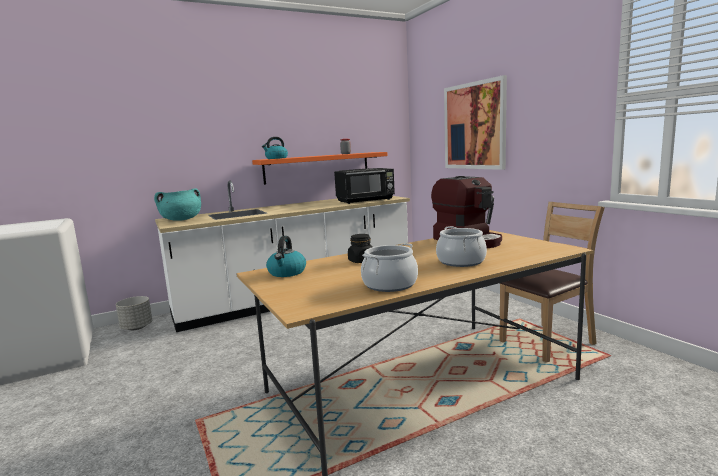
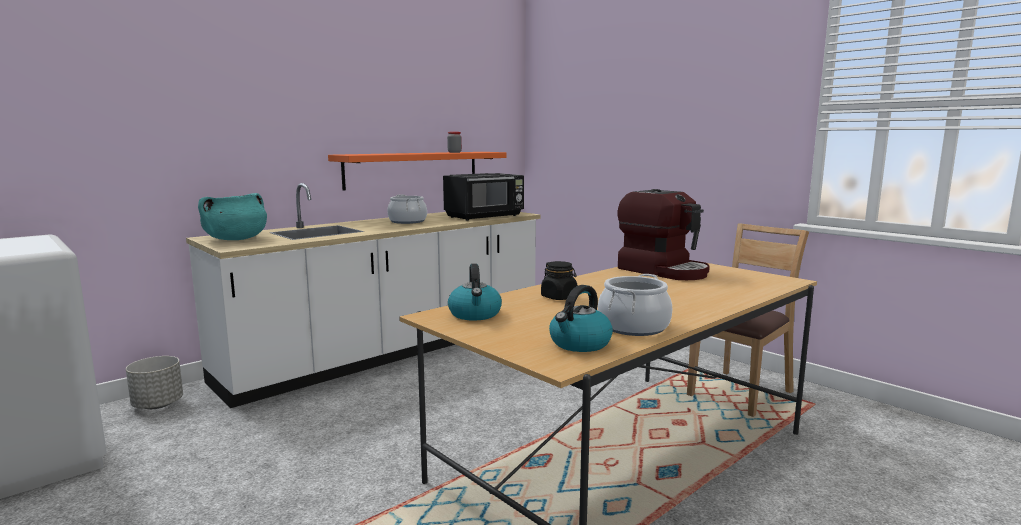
camera: 15 degrees left, 0 degrees up
kettle [262,137,288,159] -> kettle moved to [549,285,613,352]
cooking pot [436,226,487,267] -> cooking pot moved to [387,194,427,224]
picture [444,75,507,170] -> none

